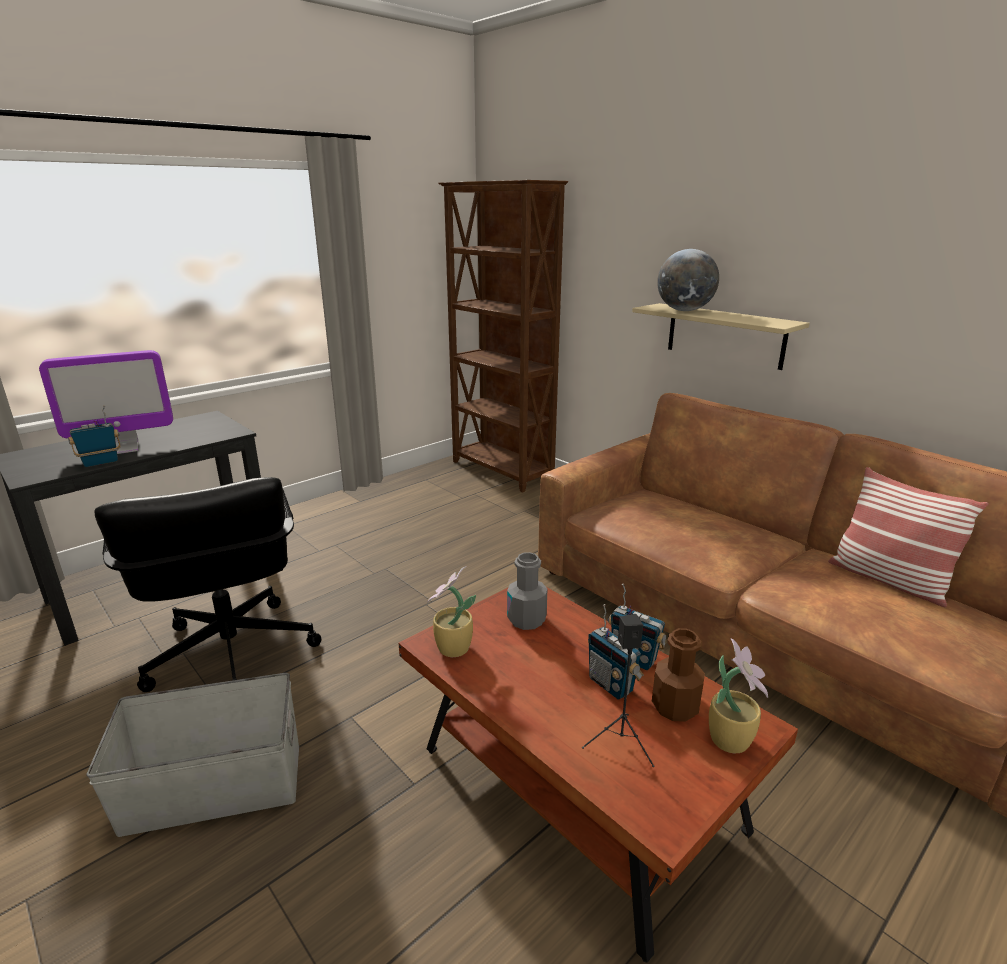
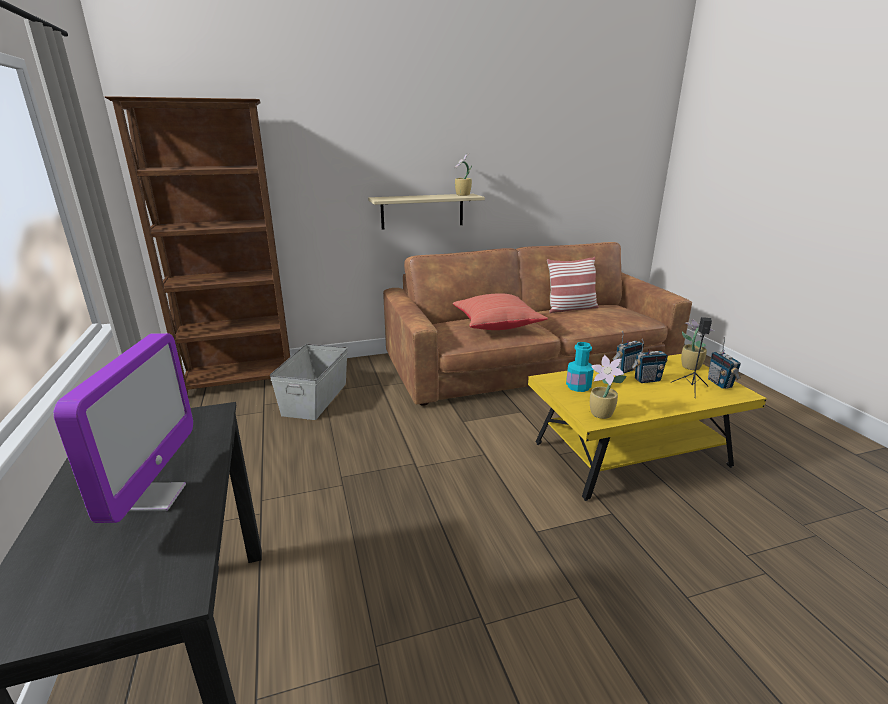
camera: 65 degrees left, 0 degrees up
radio [68,405,120,467] -> radio moved to [708,337,741,389]
grey storage box [86,673,299,837] -> grey storage box moved to [269,344,348,420]
black office chair [94,477,321,692] -> none
brown coffee table [399,587,798,963] -> yellow coffee table [528,354,767,501]
grey bottle [507,552,548,630] -> turquoise bottle [566,342,594,392]
brown bottle [652,628,705,722] -> none
globe [657,249,719,311] -> none
none -> red pillow [453,293,548,330]
none -> potted plant [454,153,472,196]

